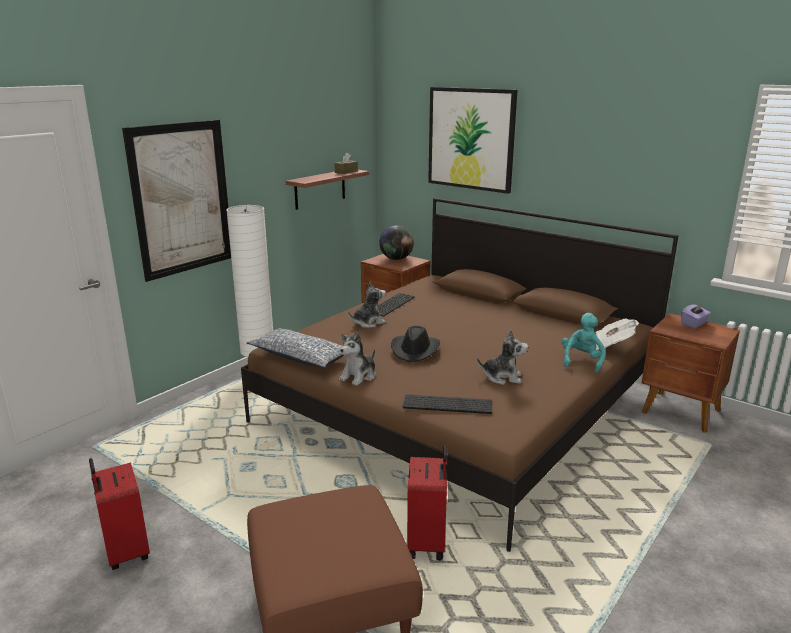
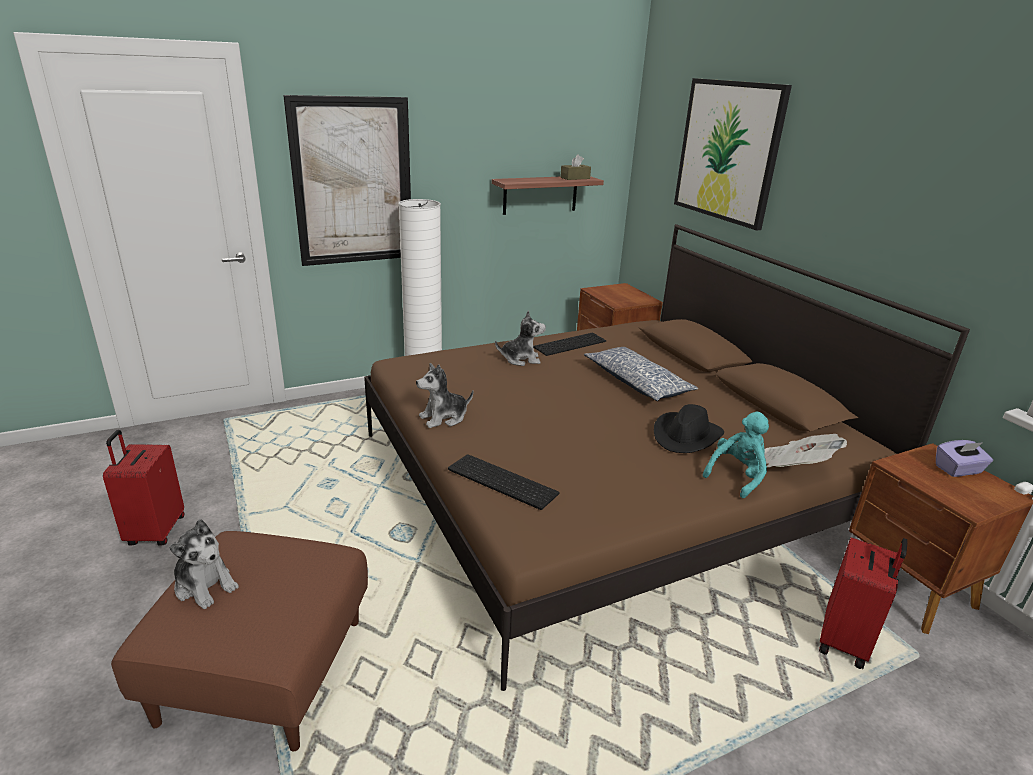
camera: 25 degrees right, 5 degrees up
pillow [247,328,344,368] -> pillow moved to [584,347,698,401]
globe [379,225,414,260] -> none
black hat [391,326,440,362] -> black hat moved to [654,404,724,453]
red suitcase [407,445,447,561] -> red suitcase moved to [819,537,908,669]
plush toy [477,329,529,385] -> plush toy moved to [169,519,239,609]

